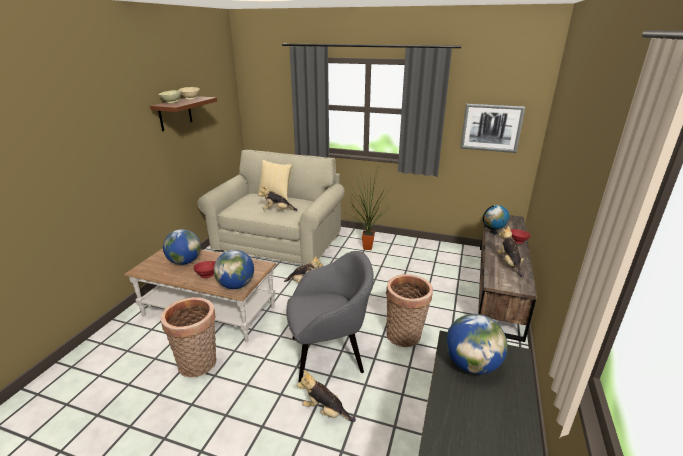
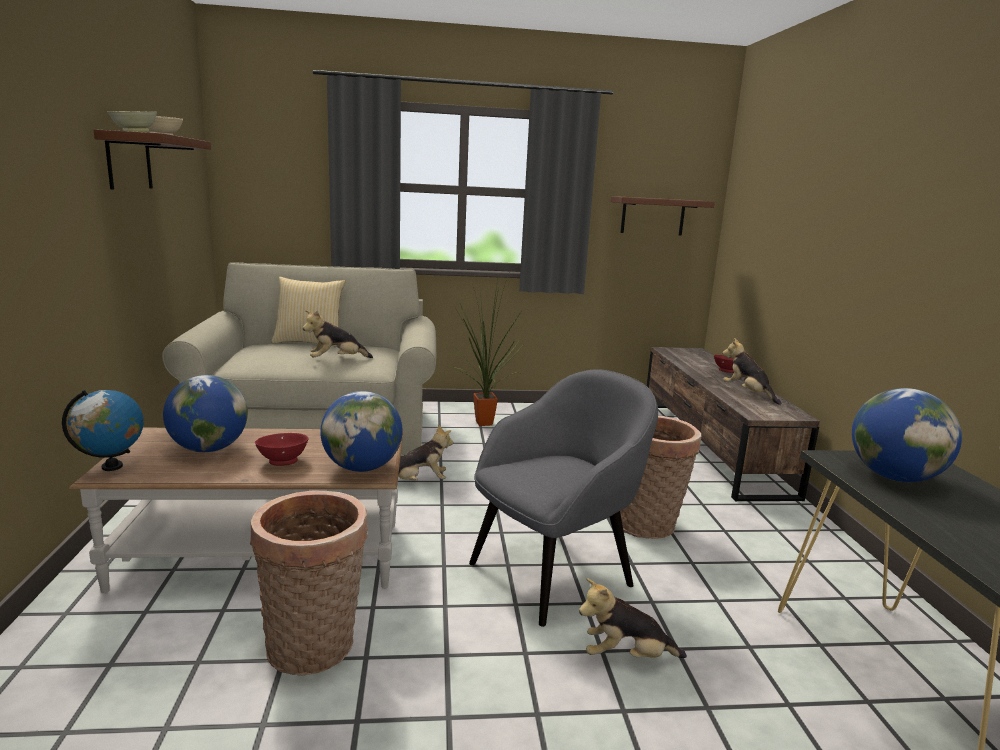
camera: 25 degrees left, 10 degrees down
picture [460,103,525,153] -> brown shelf [611,196,715,236]
globe [483,205,510,235] -> globe moved to [62,390,144,471]

